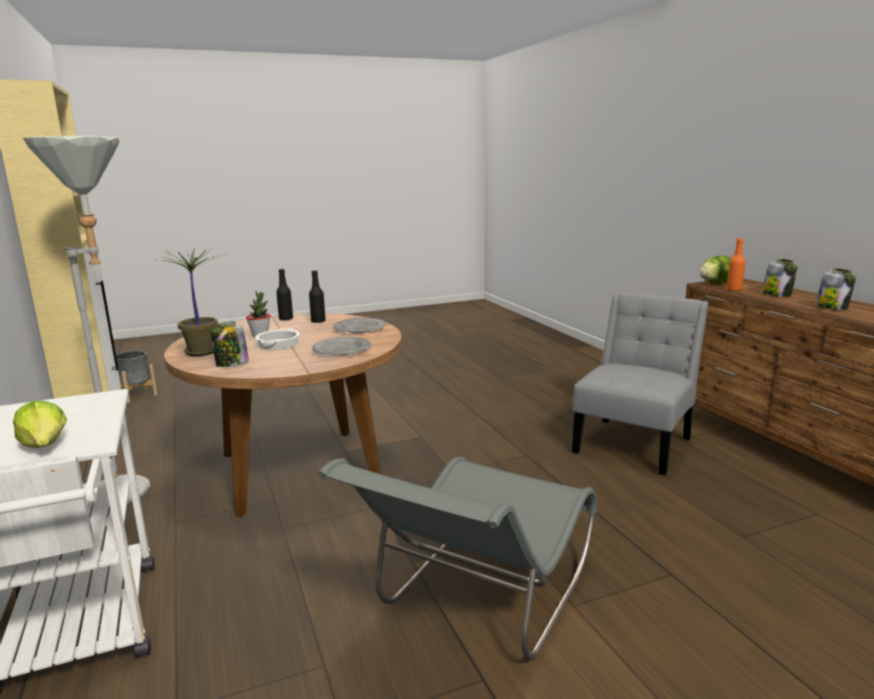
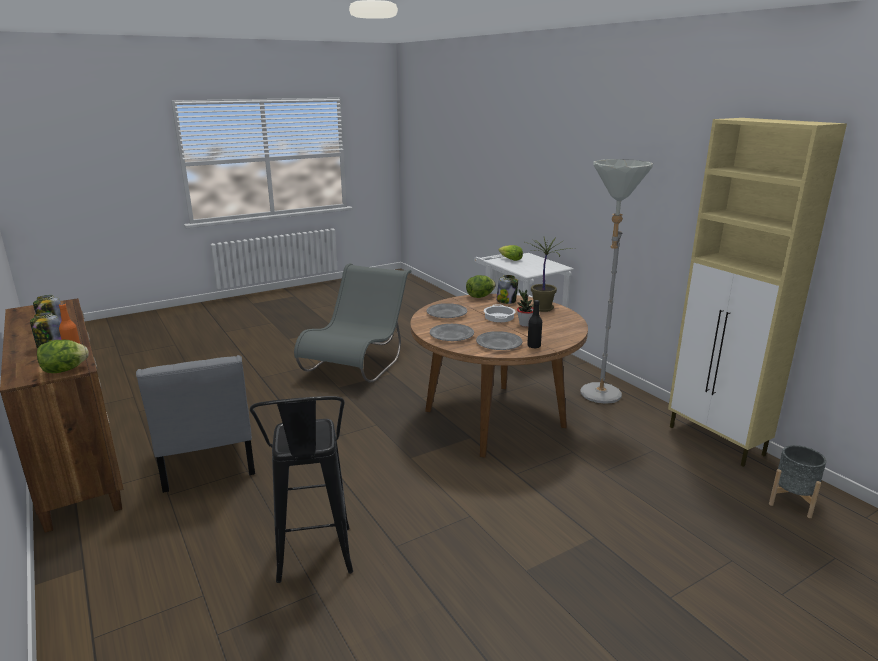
camera: 170 degrees right, 5 degrees up
black bottle [309,270,326,323] -> grey plate [476,331,522,350]
grey chair [572,292,709,475] -> grey chair turned 45 degrees counterclockwise [136,355,255,493]
none -> black stool [250,396,353,583]
none -> lettuce [466,275,496,298]

